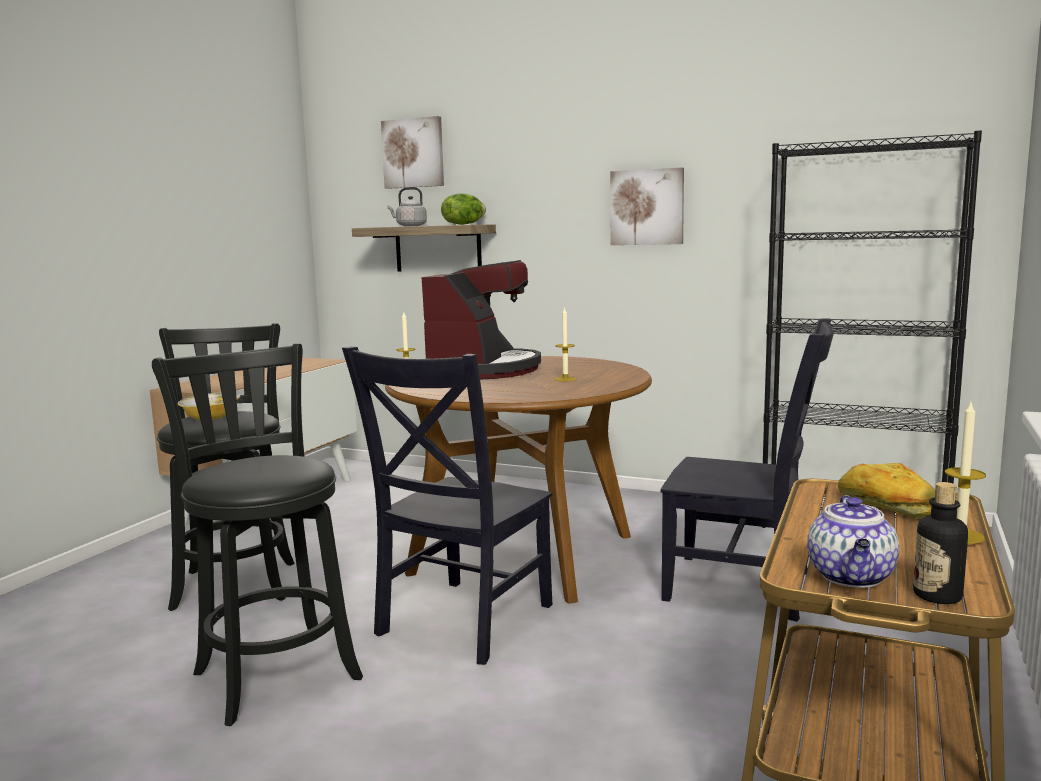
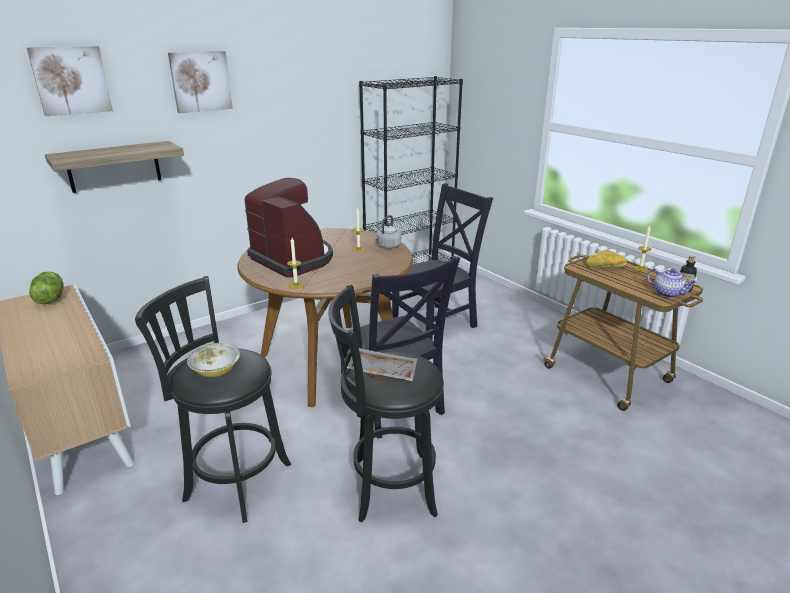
camera: 60 degrees left, 15 degrees up
grey kettle [387,187,427,226] -> grey kettle moved to [375,215,401,249]
lettuce [441,193,486,225] -> lettuce moved to [29,271,63,304]
picture [610,168,684,245] -> picture moved to [168,51,233,113]
none -> grey tray [347,348,417,381]

